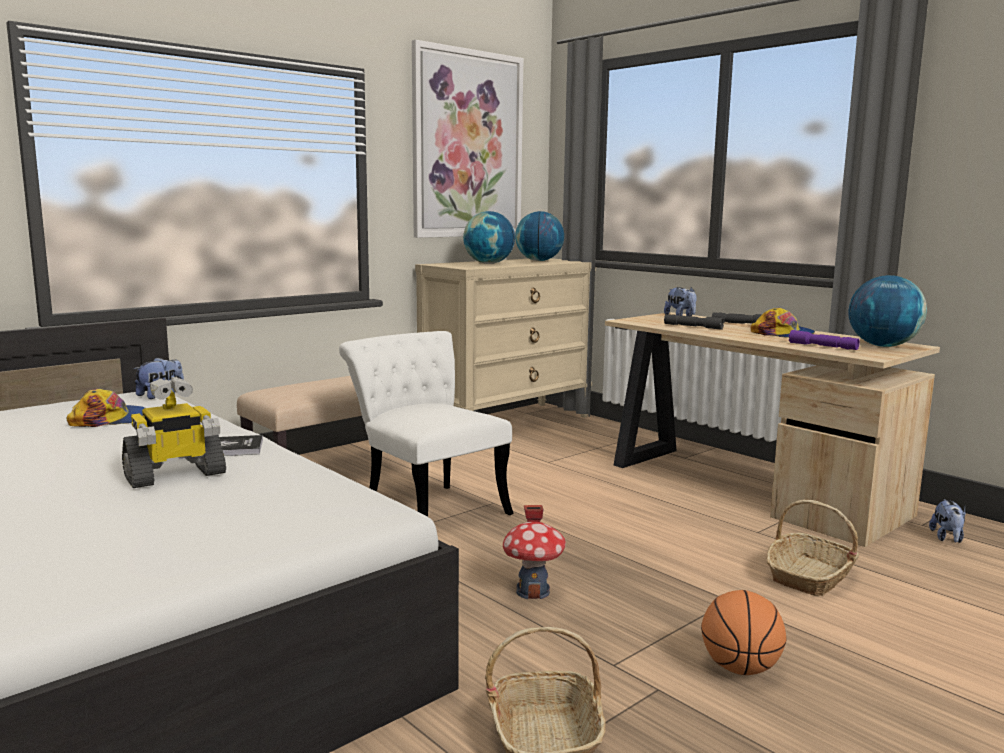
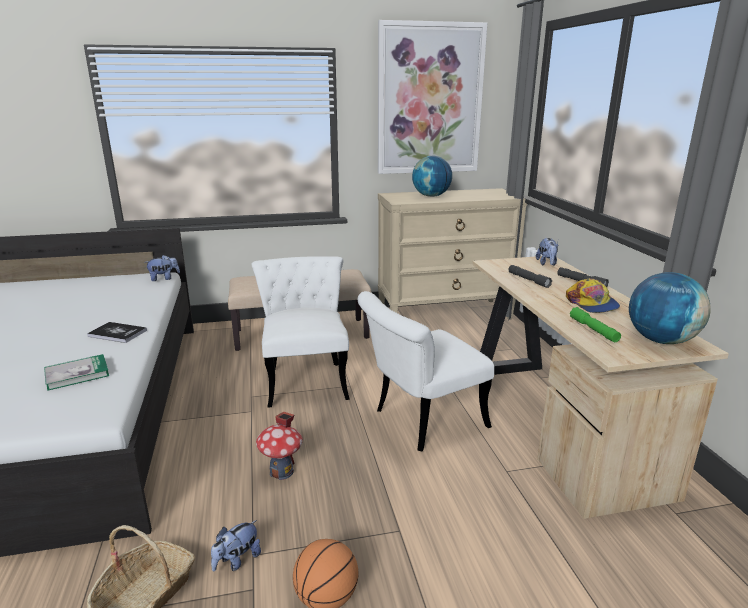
camera: 30 degrees right, 10 degrees up
cap [66,389,145,427] -> none
toy robot [122,377,226,488] -> none
globe [515,211,564,261] -> none
basket [766,500,859,596] -> none
purple flashlight [789,330,860,350] -> green flashlight [570,307,621,342]
plush toy [929,499,966,543] -> plush toy moved to [211,520,261,572]
none -> book [44,354,109,391]
none -> white chair [358,291,494,451]

